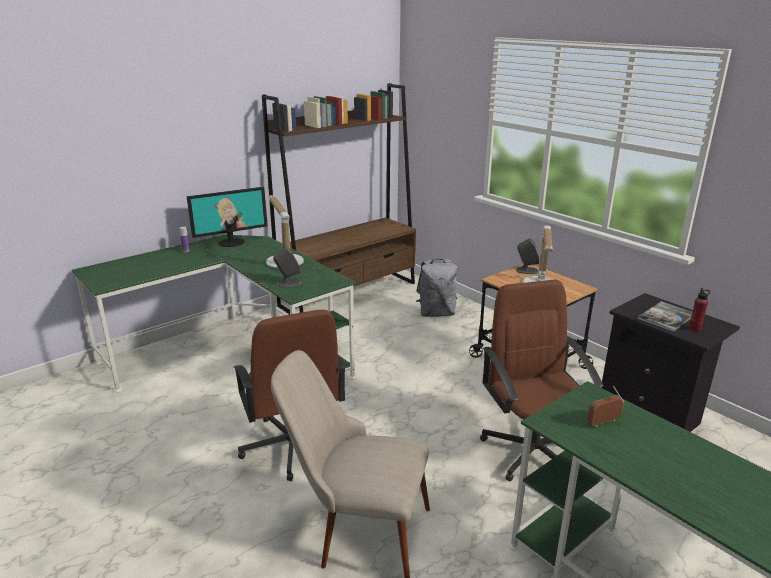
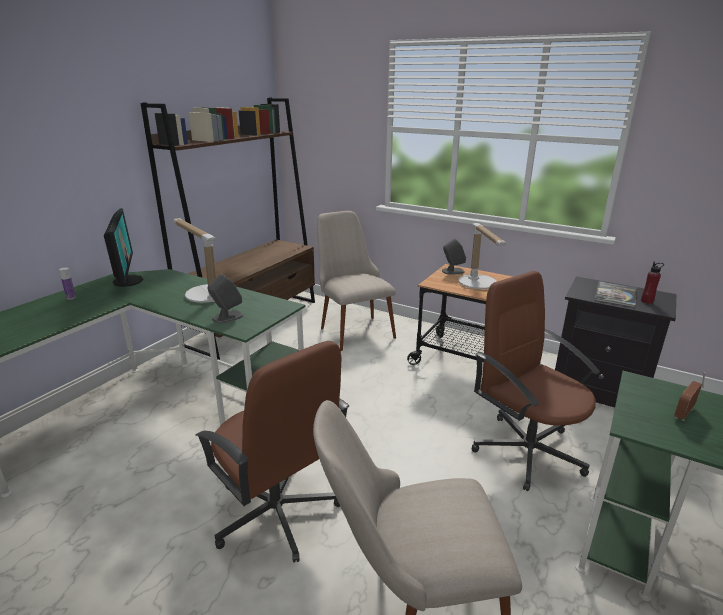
camera: 20 degrees left, 0 degrees up
monitor [186,187,268,247] -> monitor turned 60 degrees counterclockwise [104,208,143,287]
grey backpack [416,259,458,317] -> beige chair [317,211,396,351]

